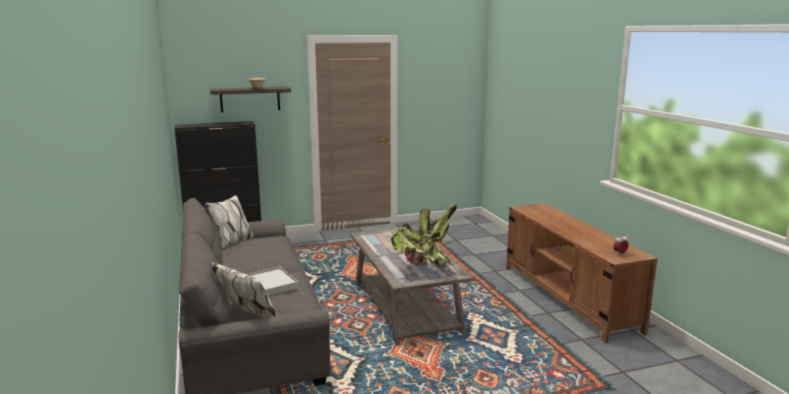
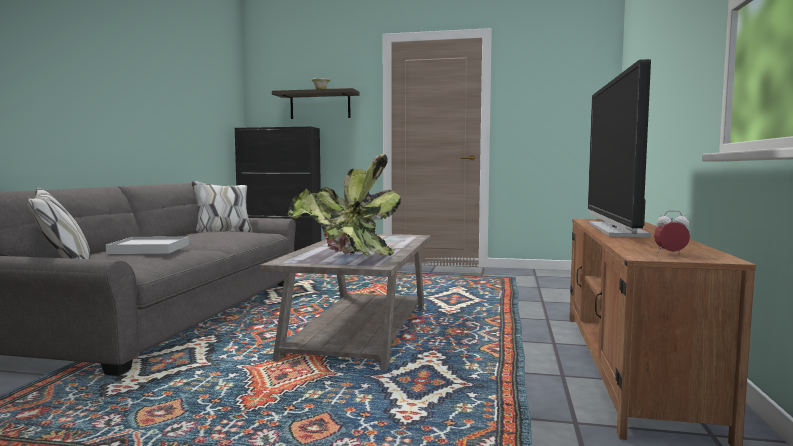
camera: 30 degrees right, 10 degrees down
none -> television [588,59,651,237]

